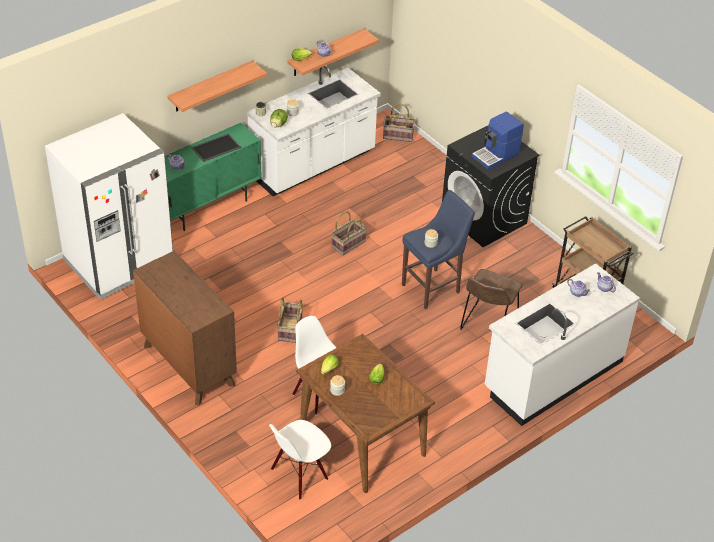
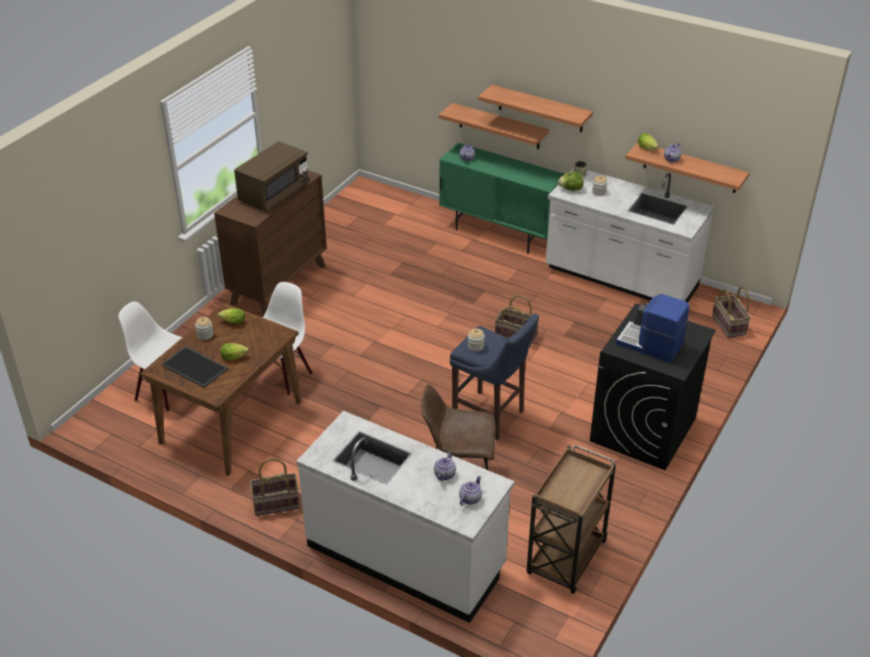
camera: 70 degrees right, 5 degrees down
white fridge [45,113,173,299] -> none
tray [191,133,241,162] -> tray moved to [161,346,228,388]
basket [277,297,303,343] -> basket moved to [249,458,300,516]
none -> brown microwave [234,141,310,211]
none -> shelf [439,103,549,149]

